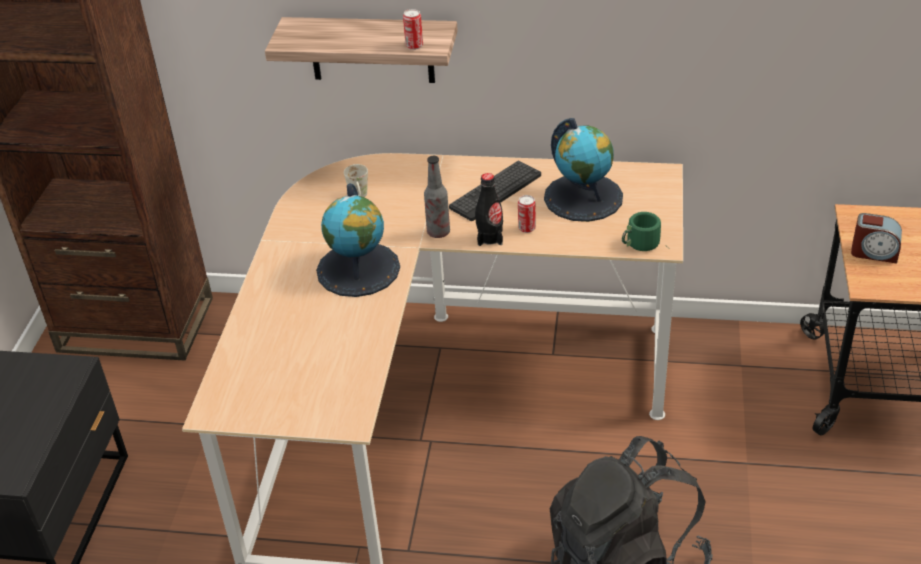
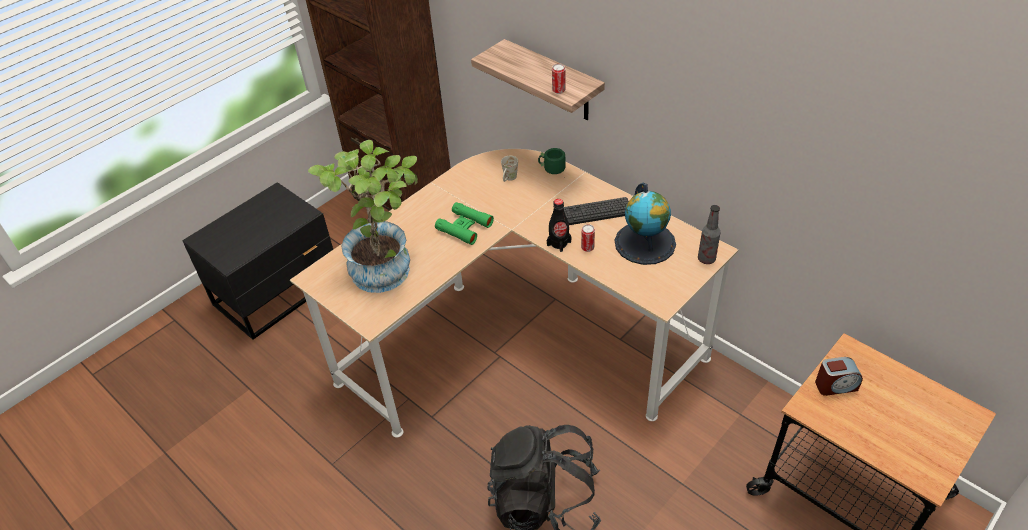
camera: 35 degrees right, 5 degrees up
globe [316,183,400,297] -> green binoculars [435,202,494,245]
bottle [424,156,450,238] -> bottle moved to [698,205,720,264]
green mug [622,212,661,251] -> green mug moved to [538,148,566,174]
alarm clock [851,213,902,264] -> alarm clock turned 60 degrees counterclockwise [815,357,863,396]
none -> potted plant [308,140,418,293]

